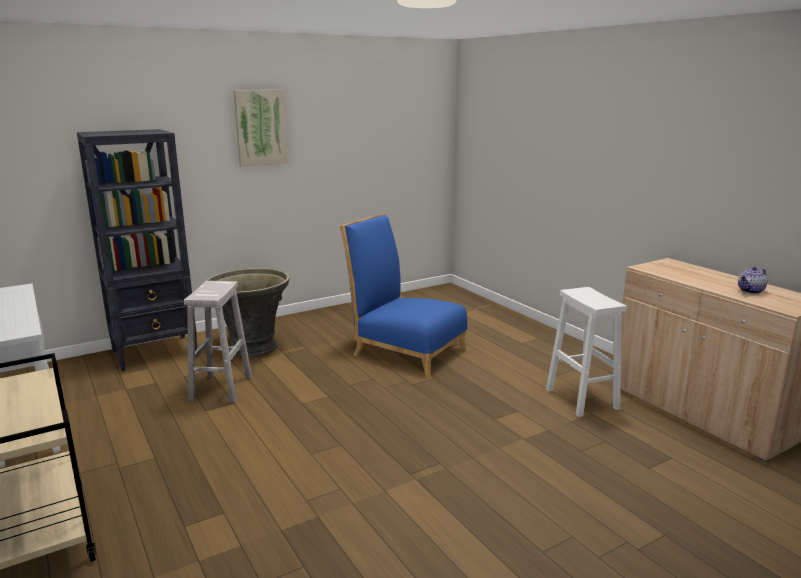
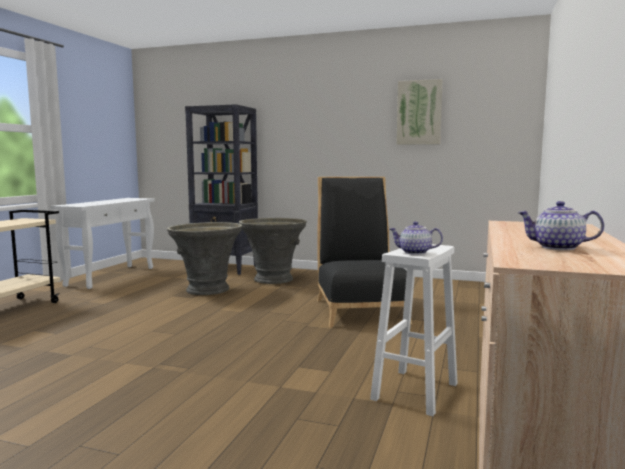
camera: 50 degrees right, 10 degrees down
white stool [184,281,252,403] -> grey planter [167,222,242,295]
picture [234,90,288,167] -> picture moved to [396,79,442,145]
blue chair [340,213,468,377] -> black chair [317,177,412,327]
none -> teapot [390,221,443,255]

